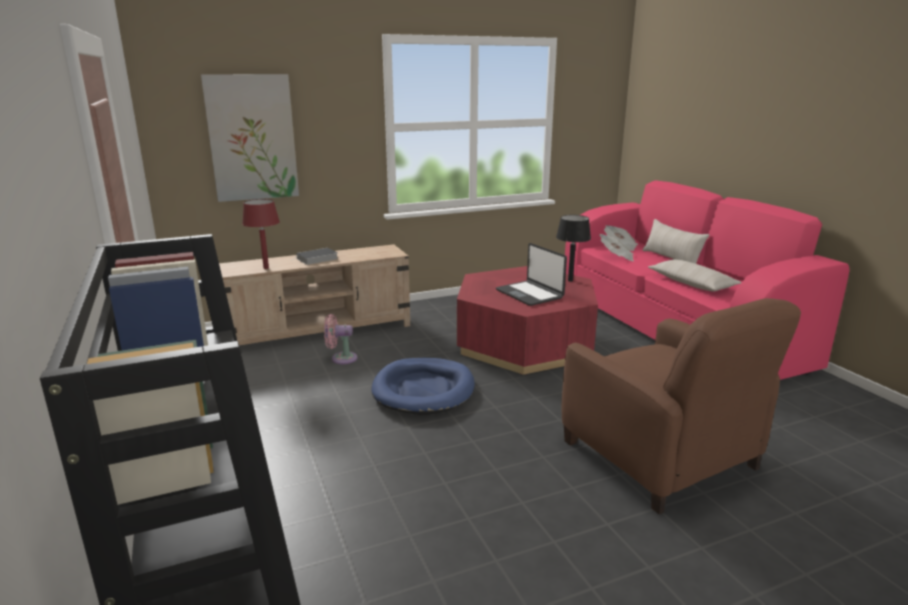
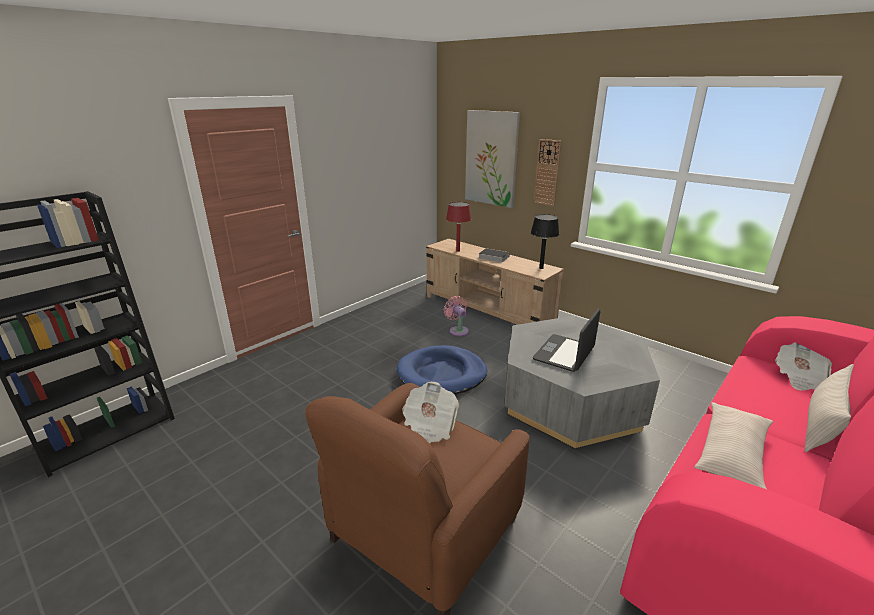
camera: 65 degrees right, 5 degrees up
red coffee table [457,266,598,375] -> grey coffee table [504,316,660,448]
black table lamp [556,215,591,282] -> black table lamp moved to [531,214,559,269]
newspaper [600,234,634,262] -> newspaper moved to [402,382,459,443]
none -> wall clock [534,139,562,206]

